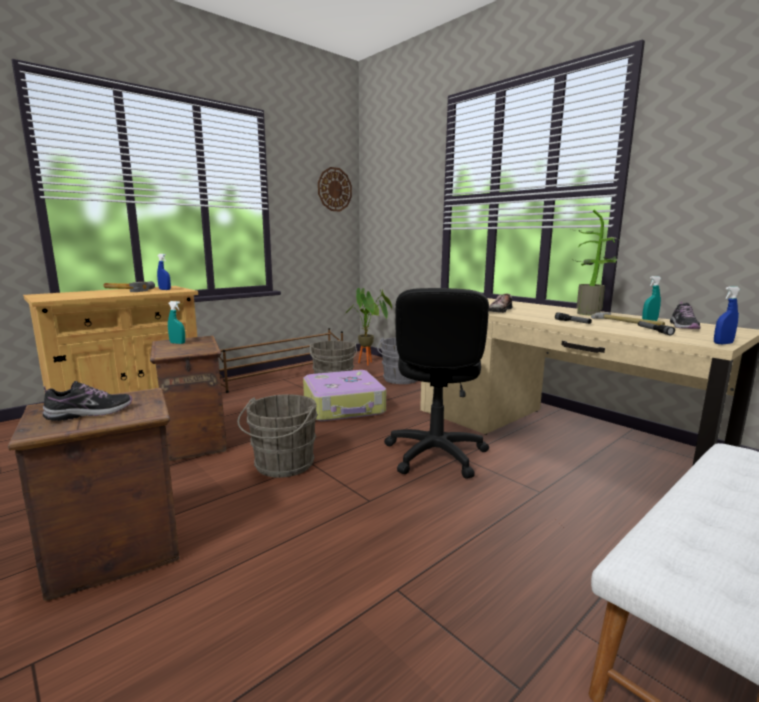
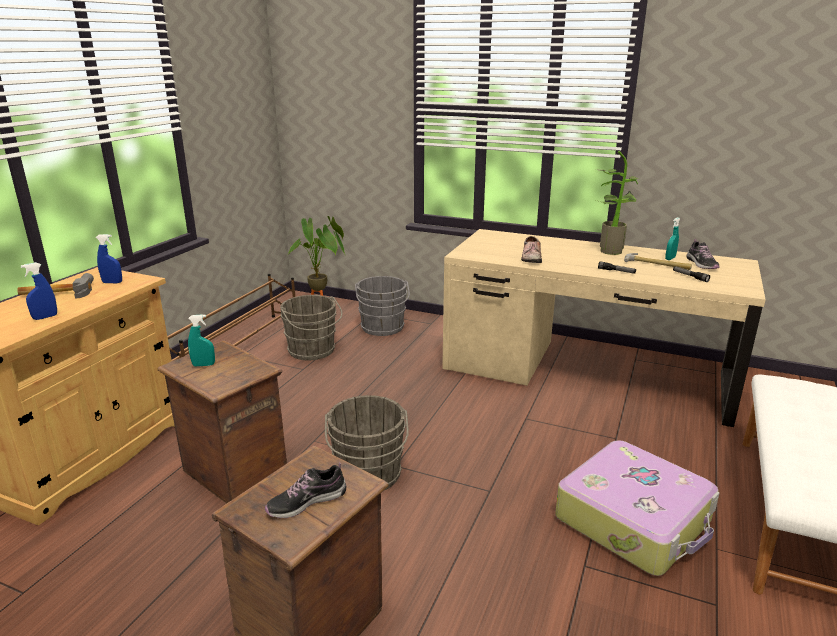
camera: 25 degrees left, 10 degrees up
shoe [43,381,132,421] -> shoe turned 150 degrees counterclockwise [265,462,346,518]
suitcase [303,370,386,421] -> suitcase moved to [555,440,719,576]
wall clock [318,167,352,211] -> none
black office chair [384,288,489,478] -> none
blue spray bottle [714,286,740,344] -> blue spray bottle moved to [21,262,57,320]

